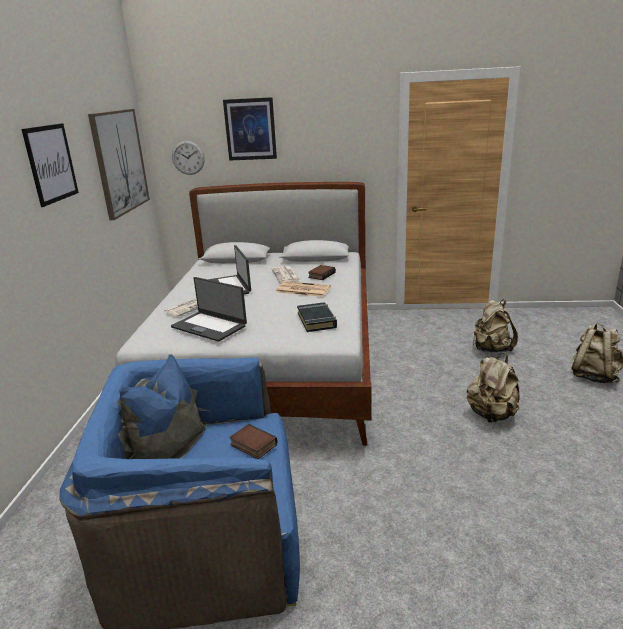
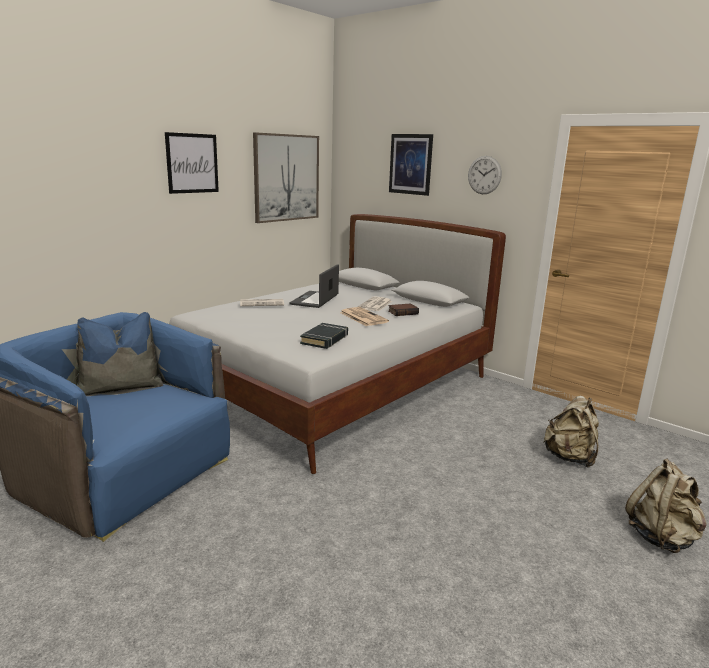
camera: 35 degrees right, 5 degrees down
laptop [171,277,247,342] -> none
wall clock [172,141,205,175] -> wall clock moved to [468,156,502,194]
book [229,424,278,459] -> none
beige backpack [467,353,519,423] -> none

